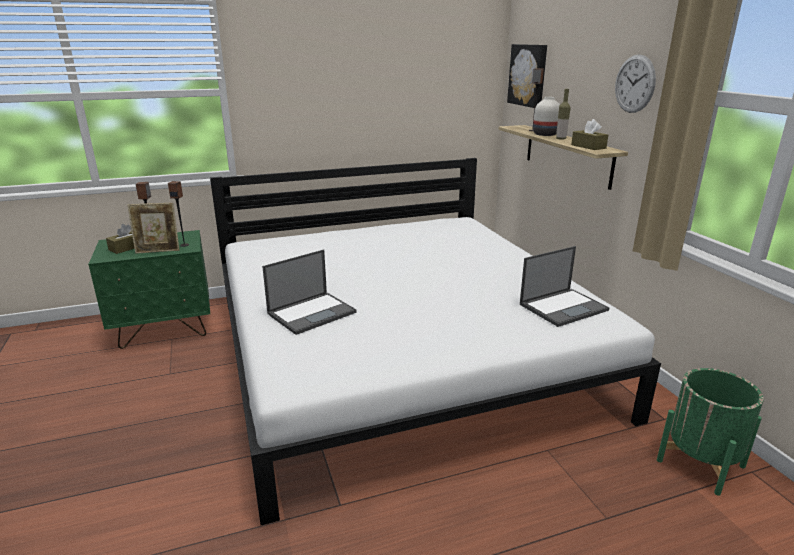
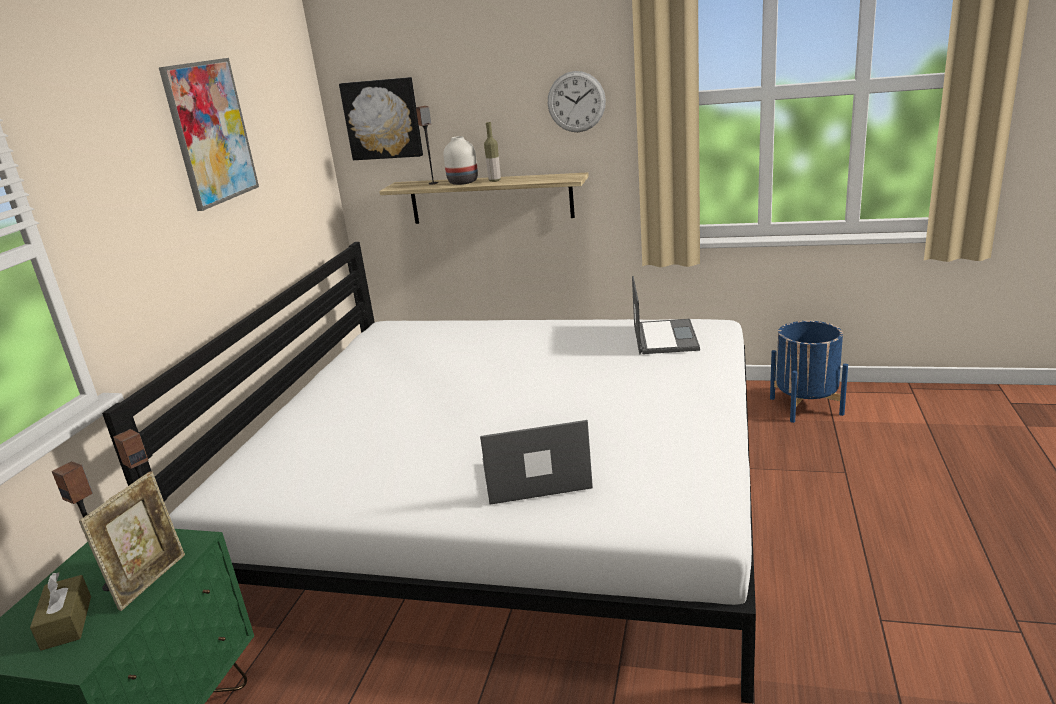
camera: 55 degrees left, 0 degrees up
laptop [262,249,357,335] -> laptop turned 90 degrees counterclockwise [480,420,593,505]
brown tissue box [571,119,608,150] -> none
green planter [657,368,764,496] -> blue planter [770,321,848,423]
none -> picture [159,58,259,211]

